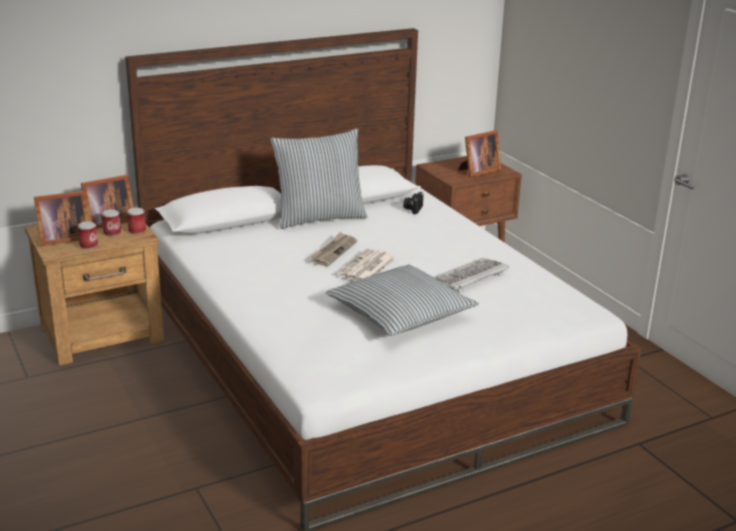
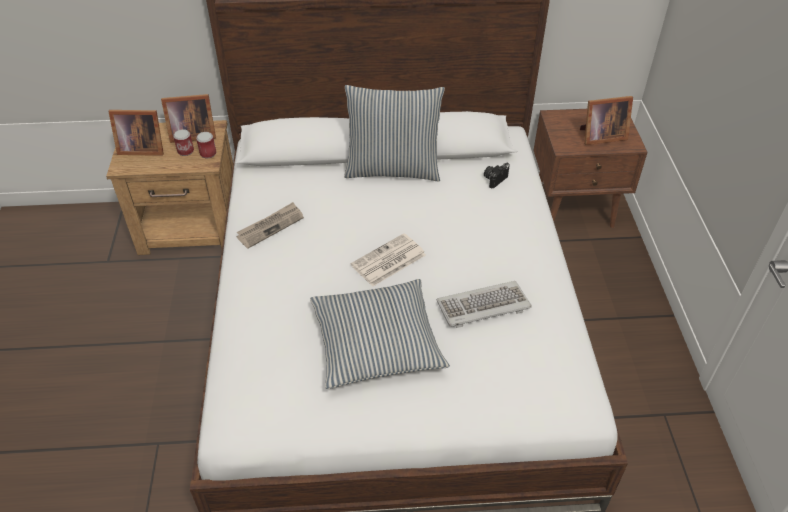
camera: 25 degrees right, 20 degrees up
can [78,221,98,249] -> none
newspaper [309,232,357,266] -> newspaper moved to [236,202,304,249]

